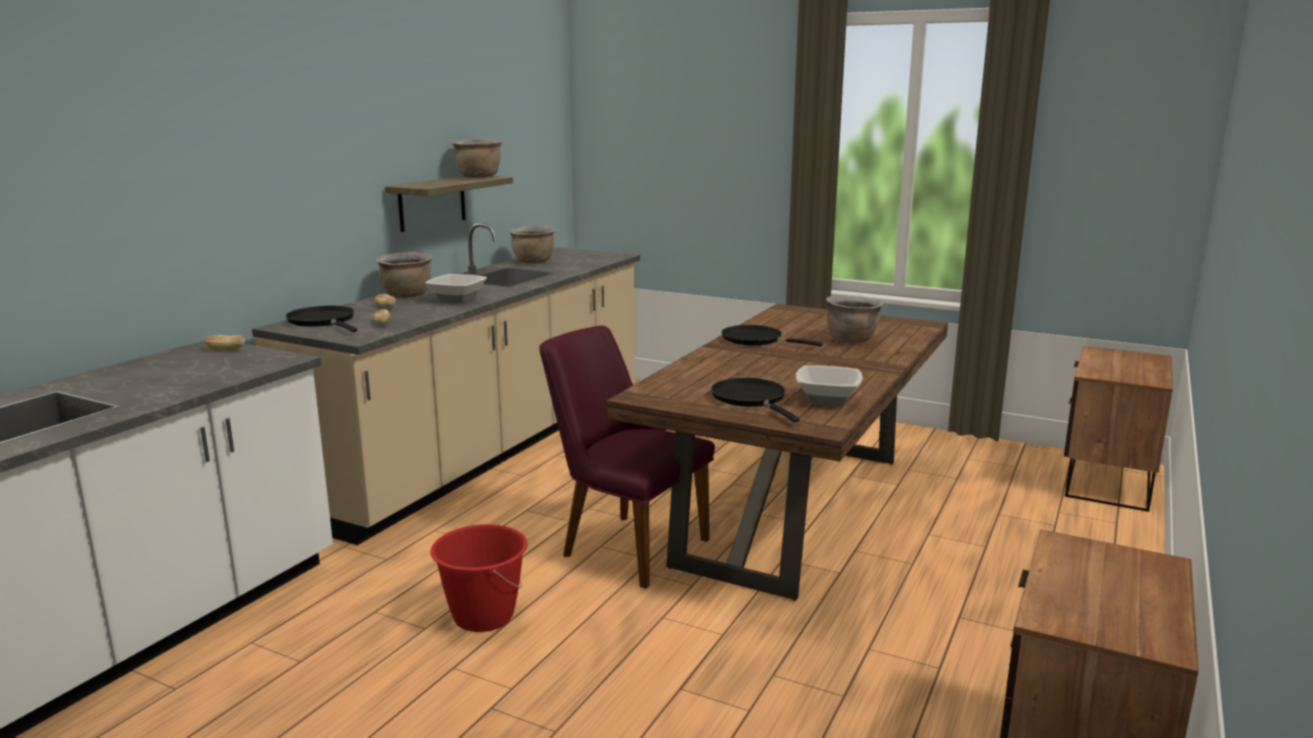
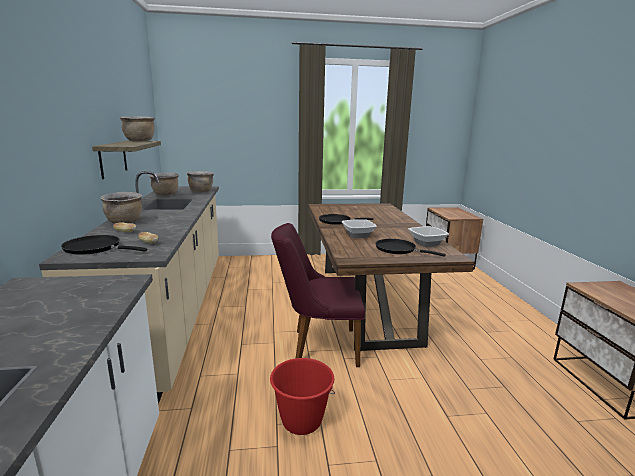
camera: 35 degrees left, 0 degrees up
bread [204,335,245,350] -> none
bowl [425,274,487,304] -> bowl moved to [342,219,377,238]
brown cooking pot [826,295,883,343] -> brown cooking pot moved to [187,171,214,192]

